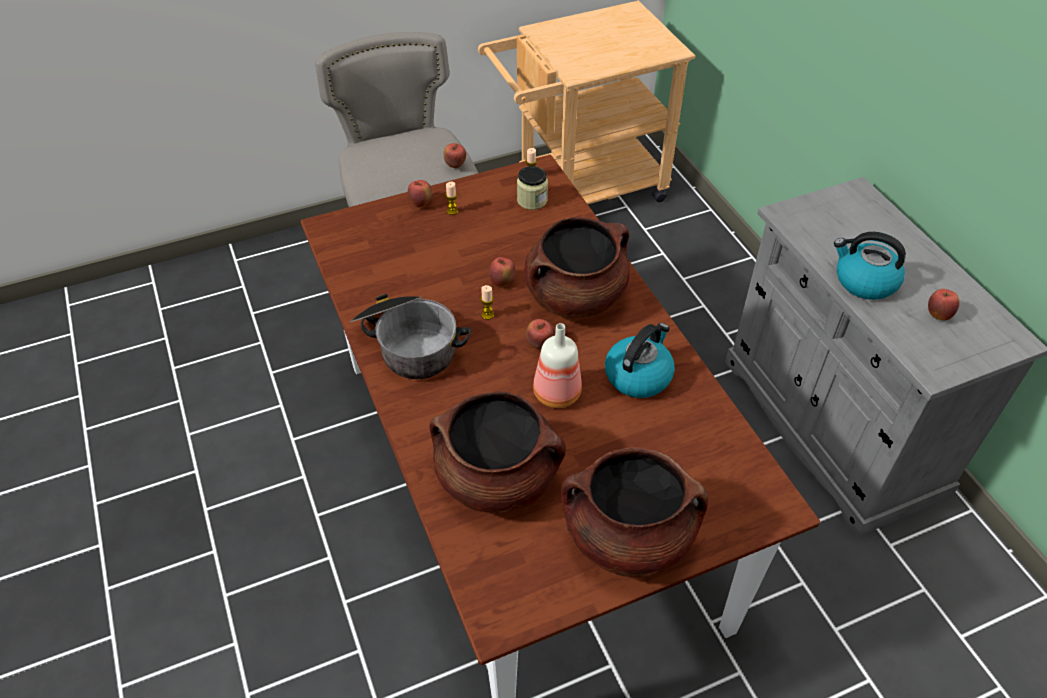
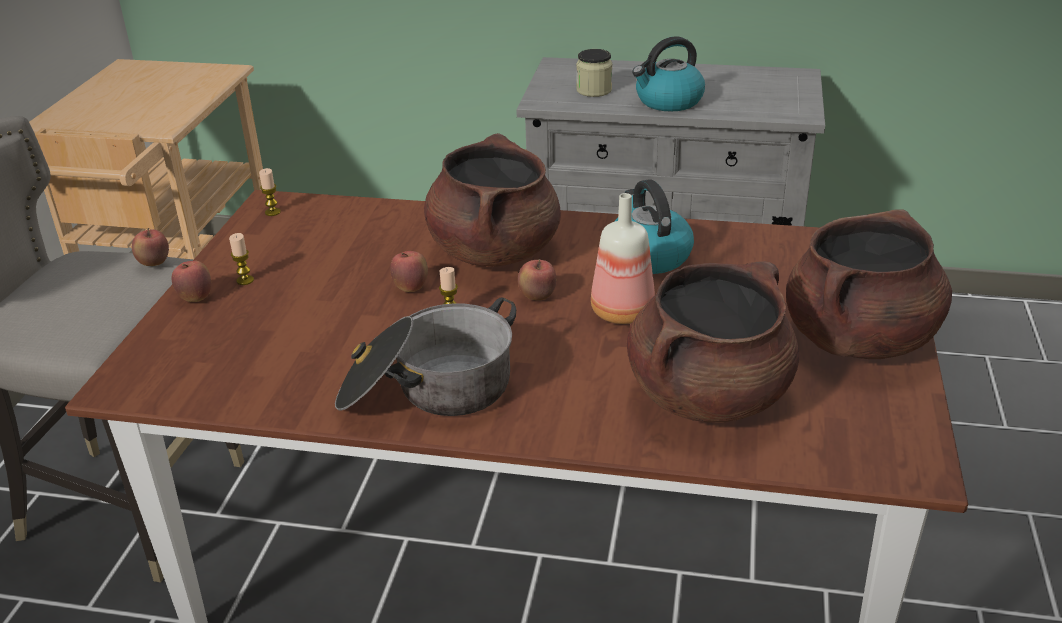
camera: 55 degrees left, 15 degrees down
jar [517,166,548,210] -> jar moved to [576,49,613,97]
apple [928,289,960,321] -> none

